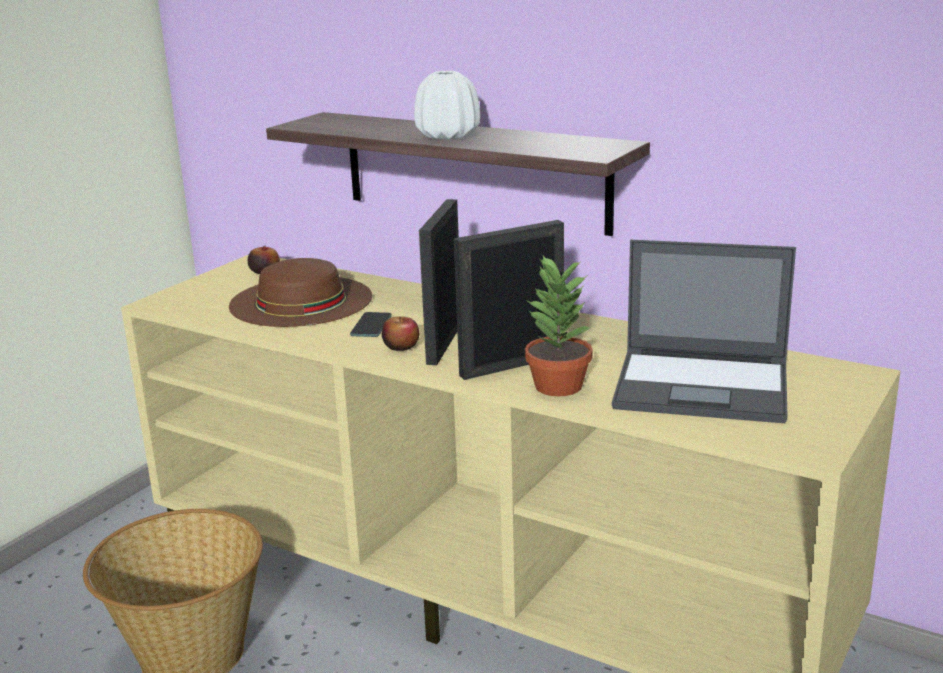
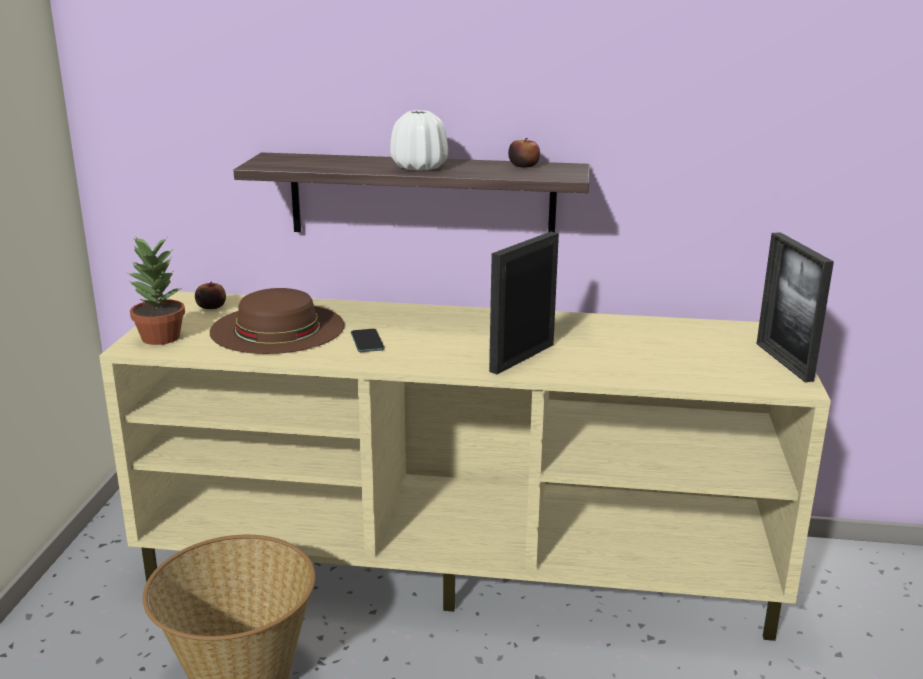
camera: 25 degrees left, 0 degrees up
apple [382,316,419,351] -> apple moved to [508,138,540,168]
picture frame [419,199,459,365] -> picture frame moved to [757,232,834,382]
potted plant [525,255,593,396] -> potted plant moved to [128,236,185,345]
laptop [612,240,796,423] -> none

